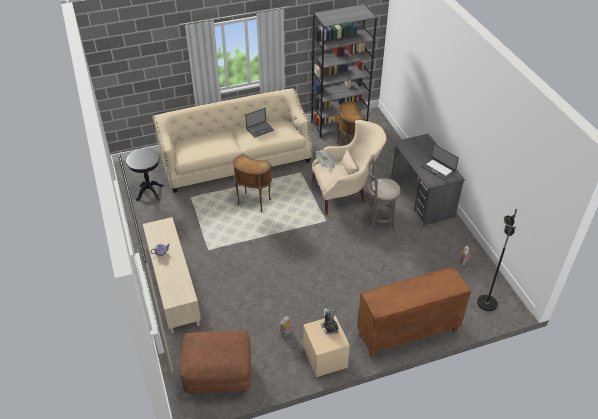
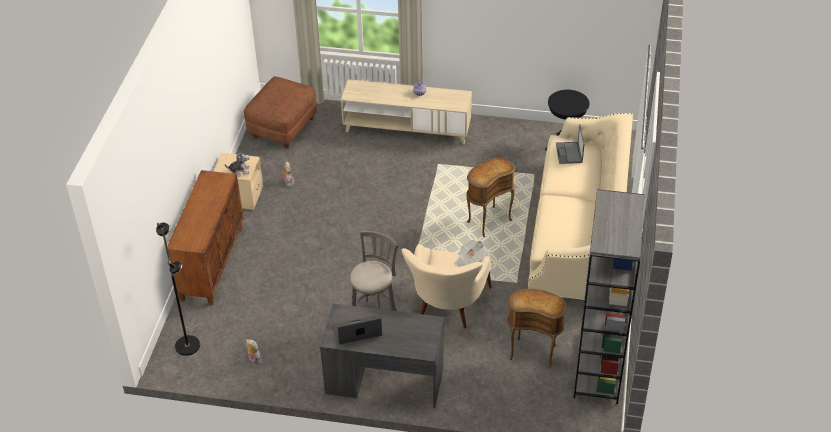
camera: 120 degrees right, 0 degrees up
laptop [245,108,274,138] -> laptop moved to [556,124,584,164]

